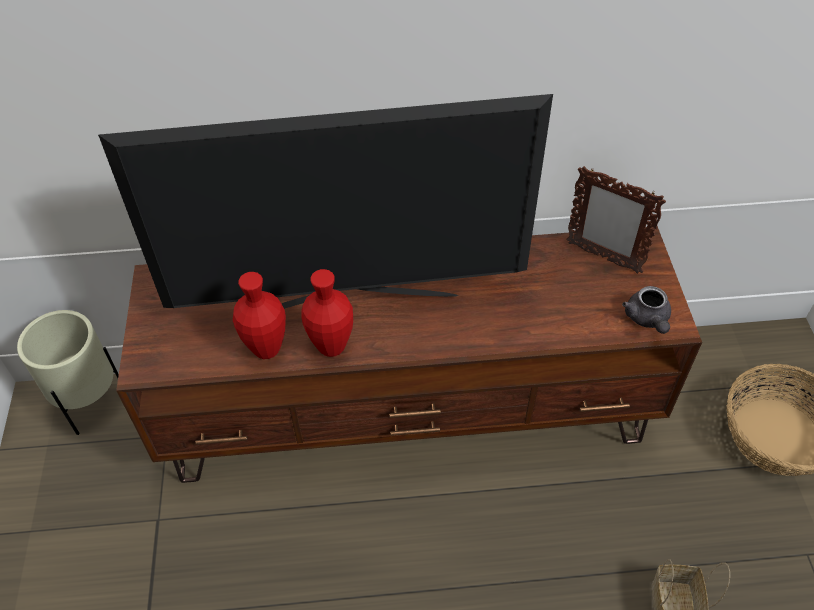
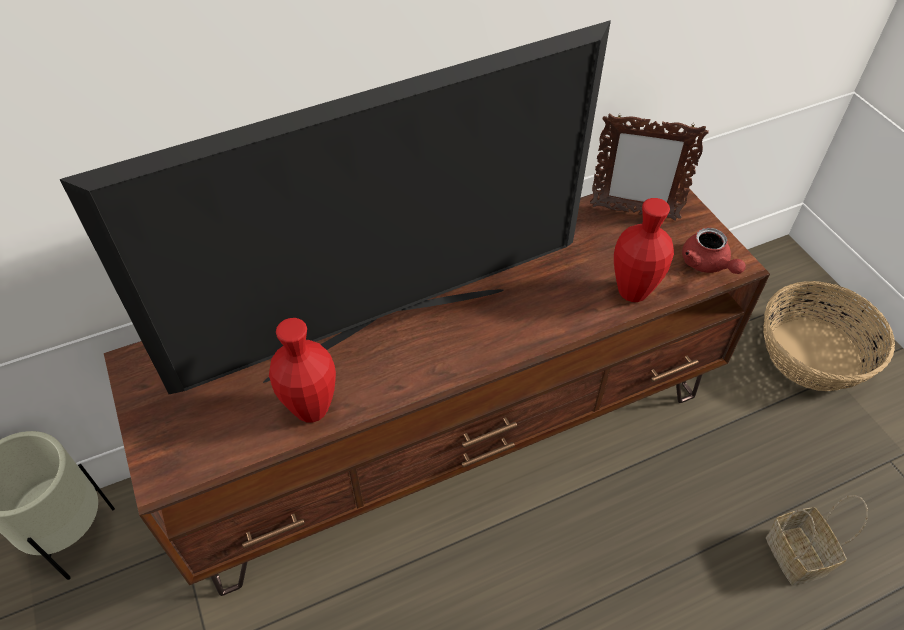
camera: 20 degrees left, 0 degrees up
red vase [301,269,353,357] -> red vase moved to [614,198,674,302]
grey teapot [622,286,671,334] -> red teapot [682,228,746,274]

